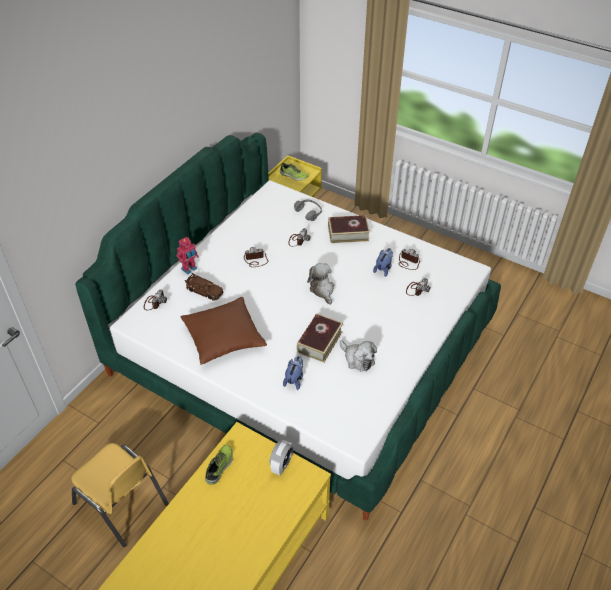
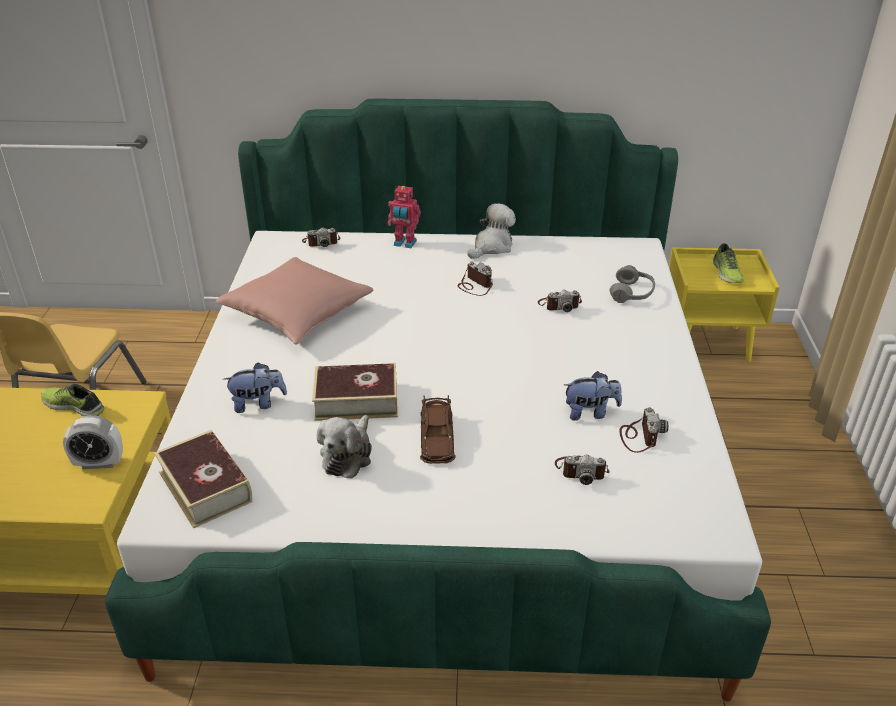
camera: 60 degrees right, 10 degrees down
brown pillow [181,297,267,365] -> pink pillow [216,257,373,345]
brown toy car [185,273,223,301] -> brown toy car moved to [420,395,456,464]
shoe [205,445,233,485] -> shoe turned 150 degrees counterclockwise [41,383,104,416]
plush toy [307,263,334,304] -> plush toy moved to [468,203,516,259]
book [328,215,370,243] -> book moved to [154,430,252,528]

